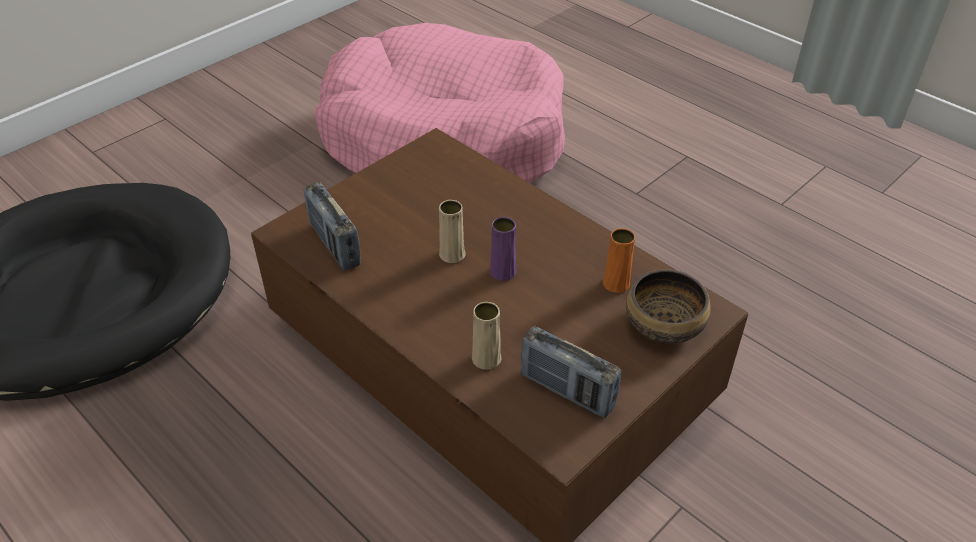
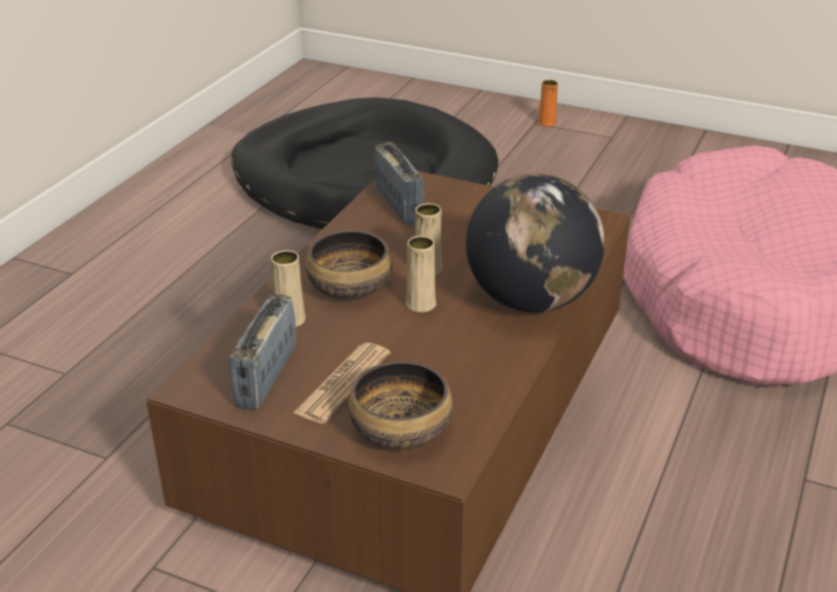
camera: 70 degrees right, 10 degrees down
radio [304,182,361,270] -> radio turned 120 degrees clockwise [374,142,424,225]
purple vase [490,217,517,281] -> beige vase [406,236,436,312]
orange vase [603,228,635,293] -> orange vase moved to [538,80,558,127]
none -> newspaper [293,343,390,424]
none -> bowl [305,230,393,299]
none -> globe [466,174,605,312]

